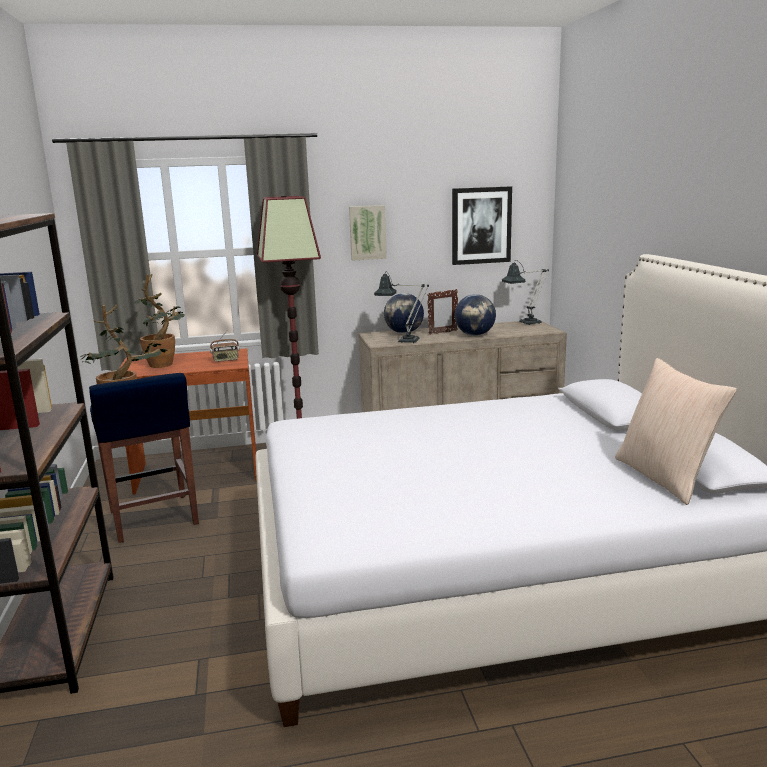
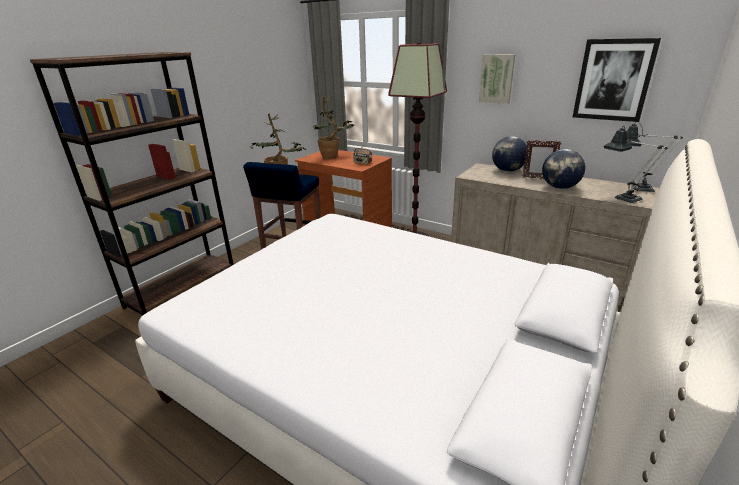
camera: 45 degrees right, 10 degrees up
table lamp [374,271,429,343] -> table lamp moved to [604,125,668,203]
beige pillow [615,358,737,505] -> none

